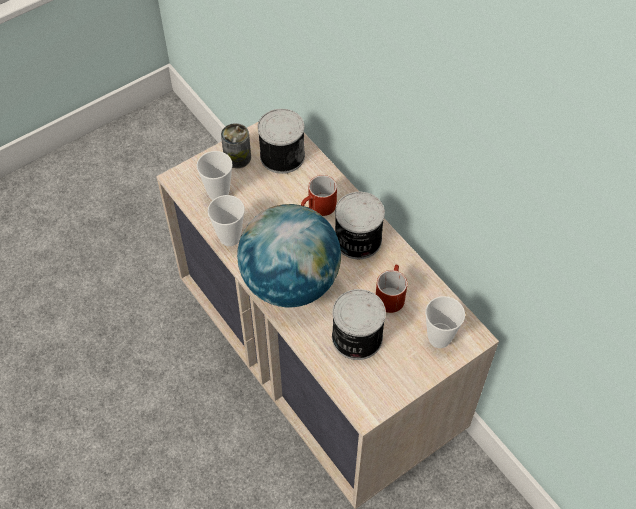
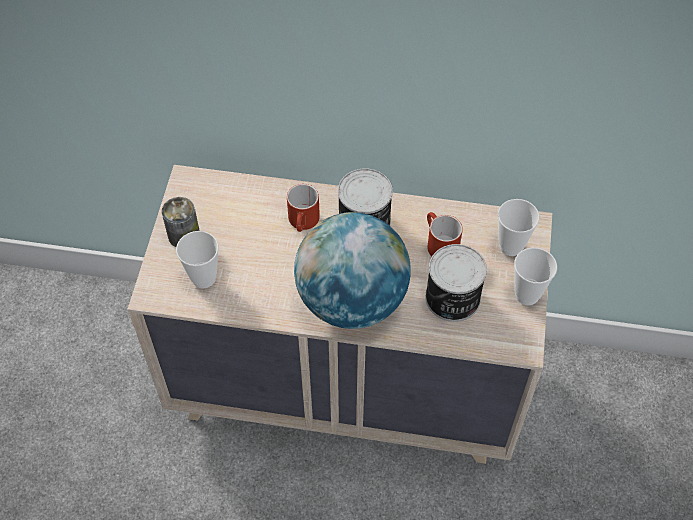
camera: 45 degrees left, 0 degrees up
cup [207,195,245,246] -> cup moved to [514,248,557,305]
can [258,109,305,174] -> none

